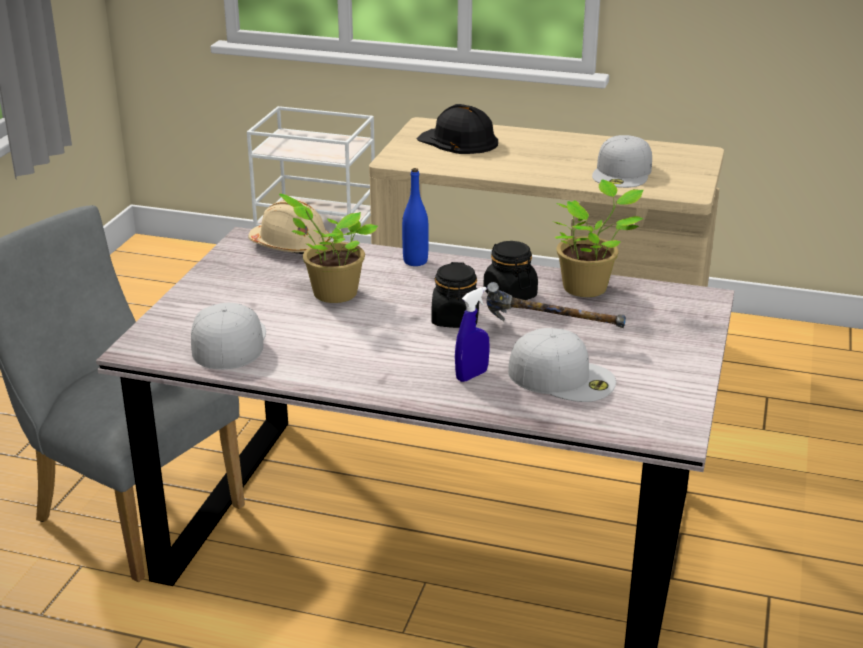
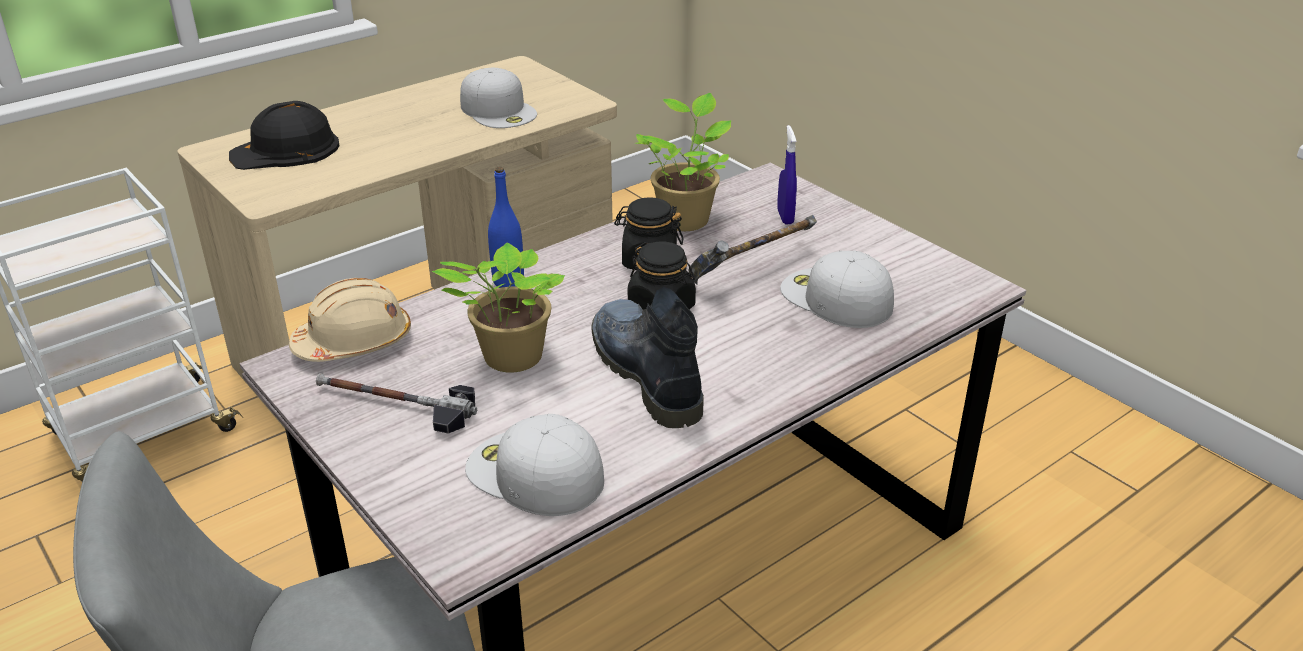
camera: 55 degrees left, 5 degrees up
blue spray bottle [455,287,489,382] -> blue spray bottle moved to [777,125,797,224]
white cap [508,328,616,402] -> white cap turned 105 degrees counterclockwise [780,250,894,328]
none -> hammer [316,373,477,433]
none -> boot [591,287,704,428]

